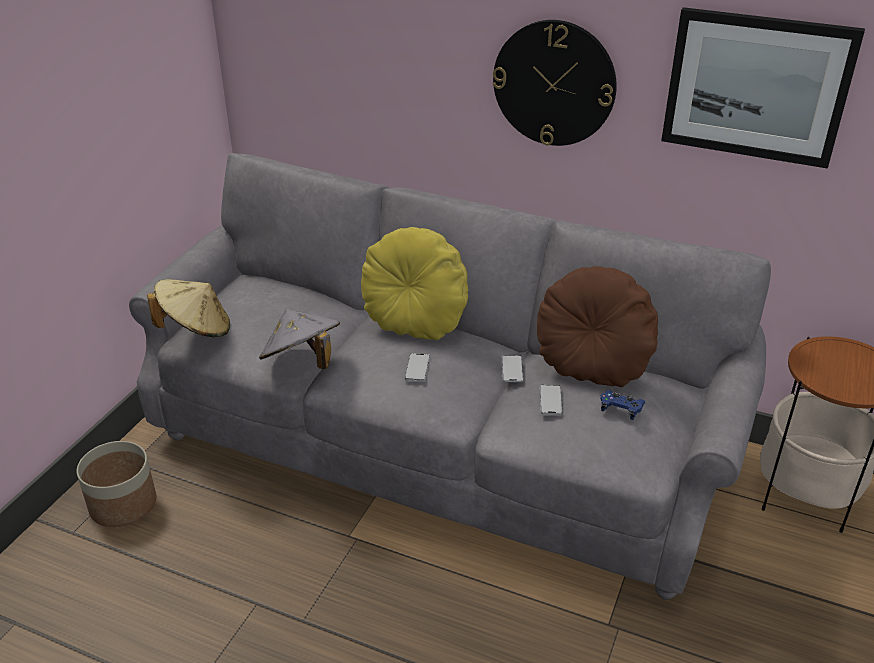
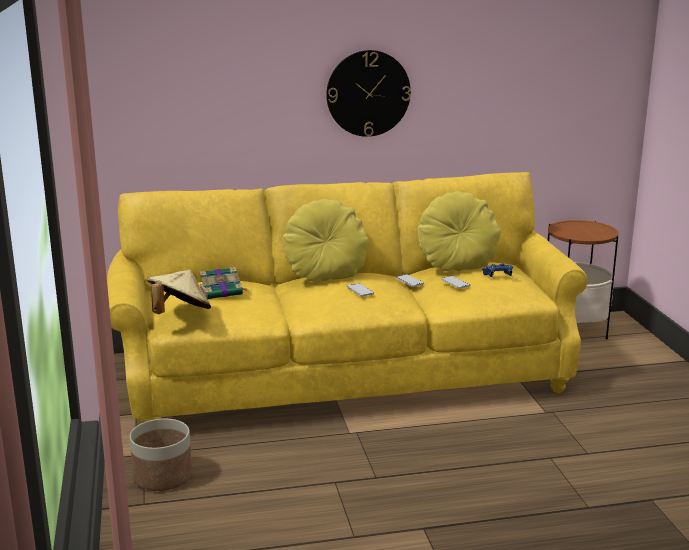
camera: 35 degrees left, 15 degrees down
grey sofa [129,153,771,600] -> yellow sofa [107,172,588,423]
grey hat [259,309,340,369] -> none
brown pillow [537,266,658,387] -> yellow pillow [418,191,501,271]
picture [661,7,865,169] -> none
none -> book [199,267,247,299]

